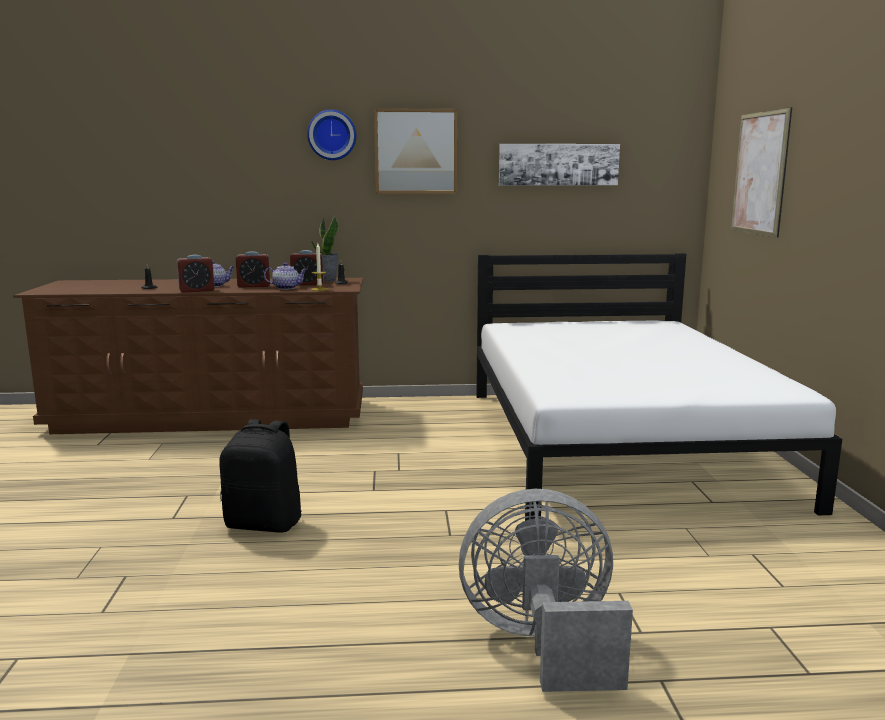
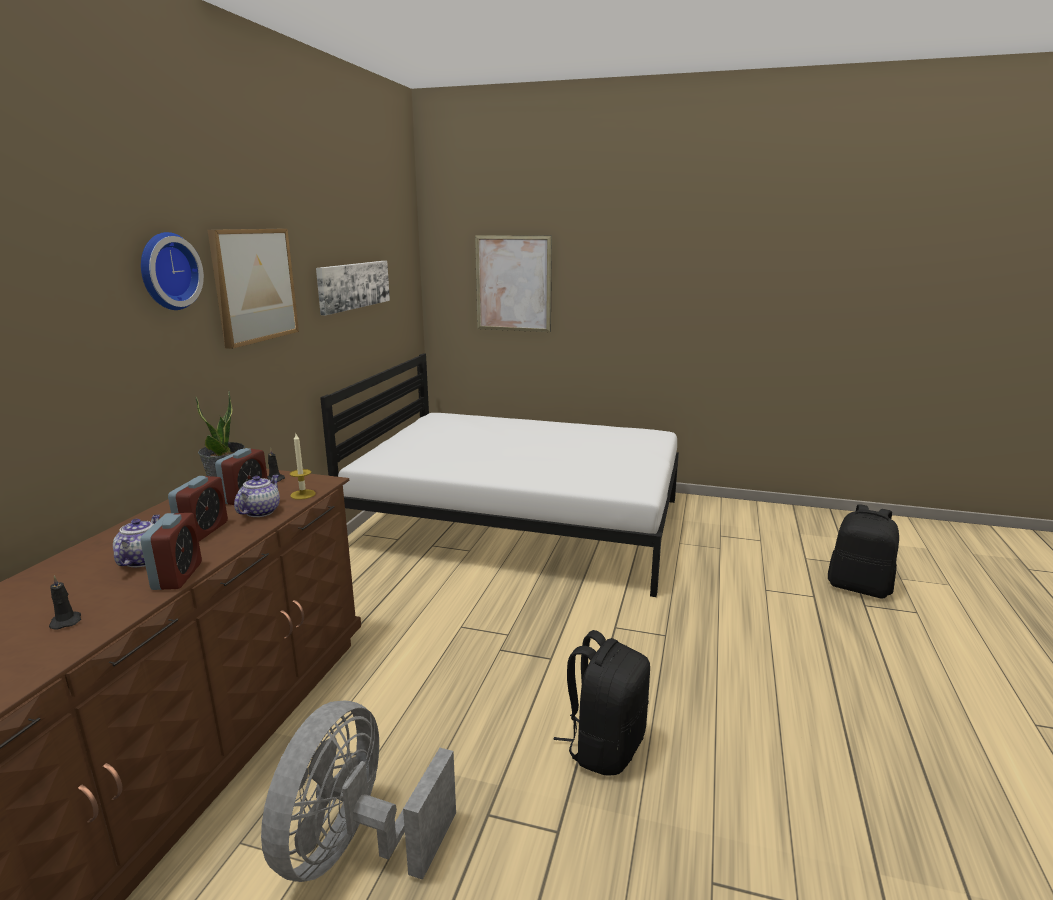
camera: 70 degrees left, 5 degrees up
grey fan [459,489,633,692] -> grey fan moved to [261,701,456,882]
none -> black backpack [828,504,899,599]

